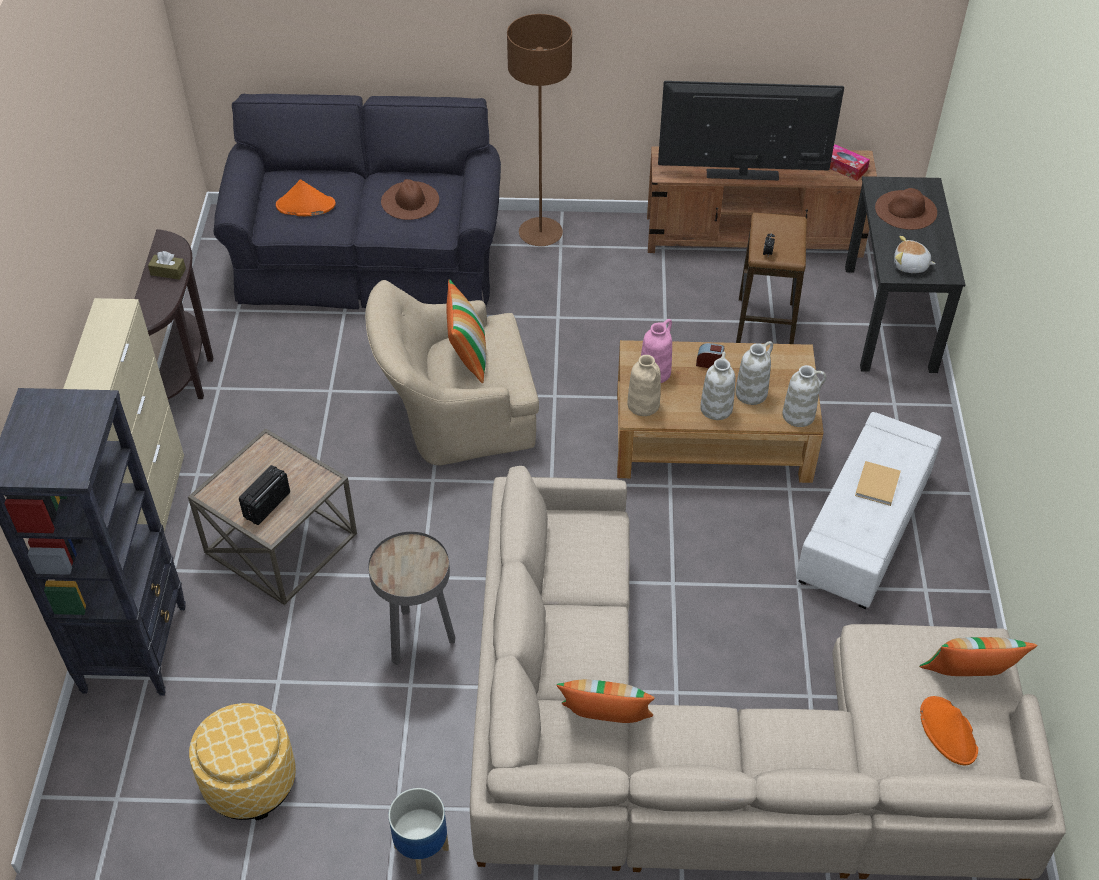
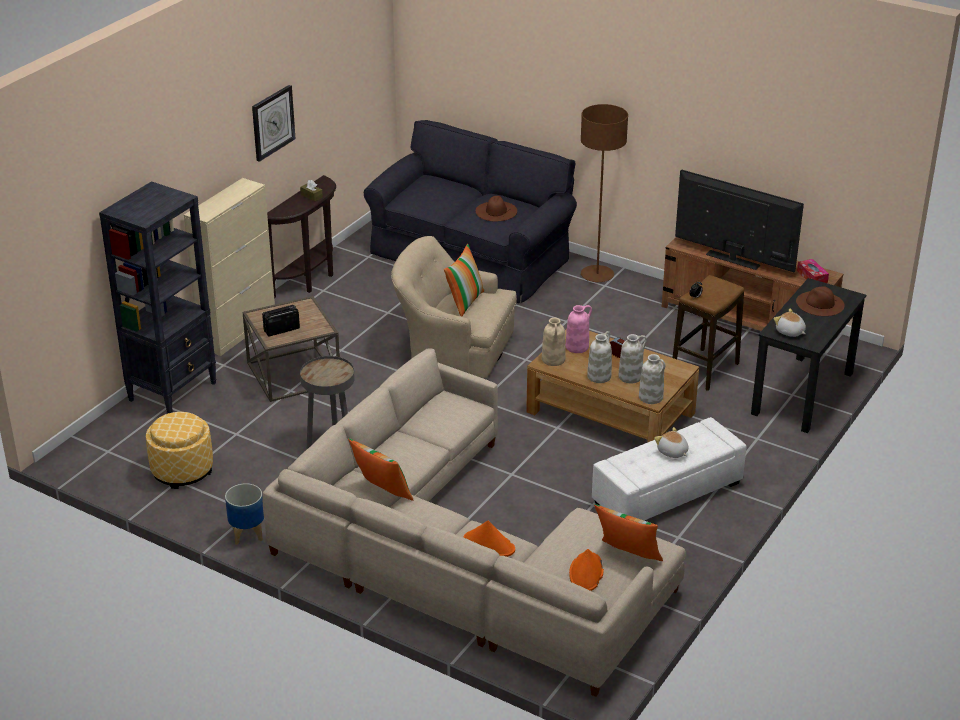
camera: 30 degrees right, 15 degrees down
orange hat [276,180,336,216] -> orange hat moved to [464,521,515,557]
beige book [855,461,901,506] -> plush toy [654,427,689,458]
none -> wall clock [252,85,296,162]

